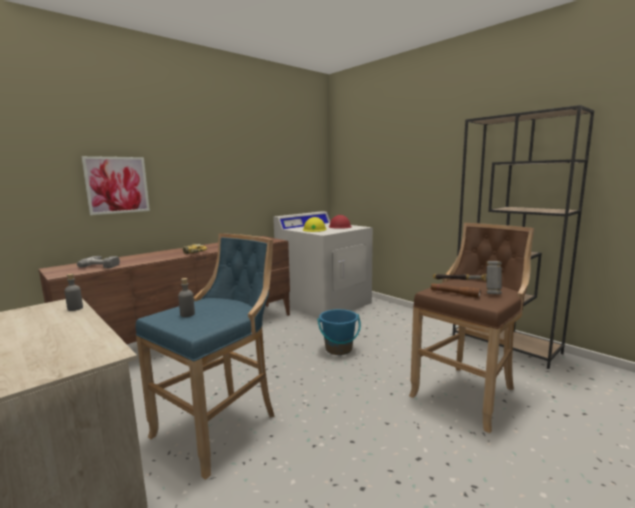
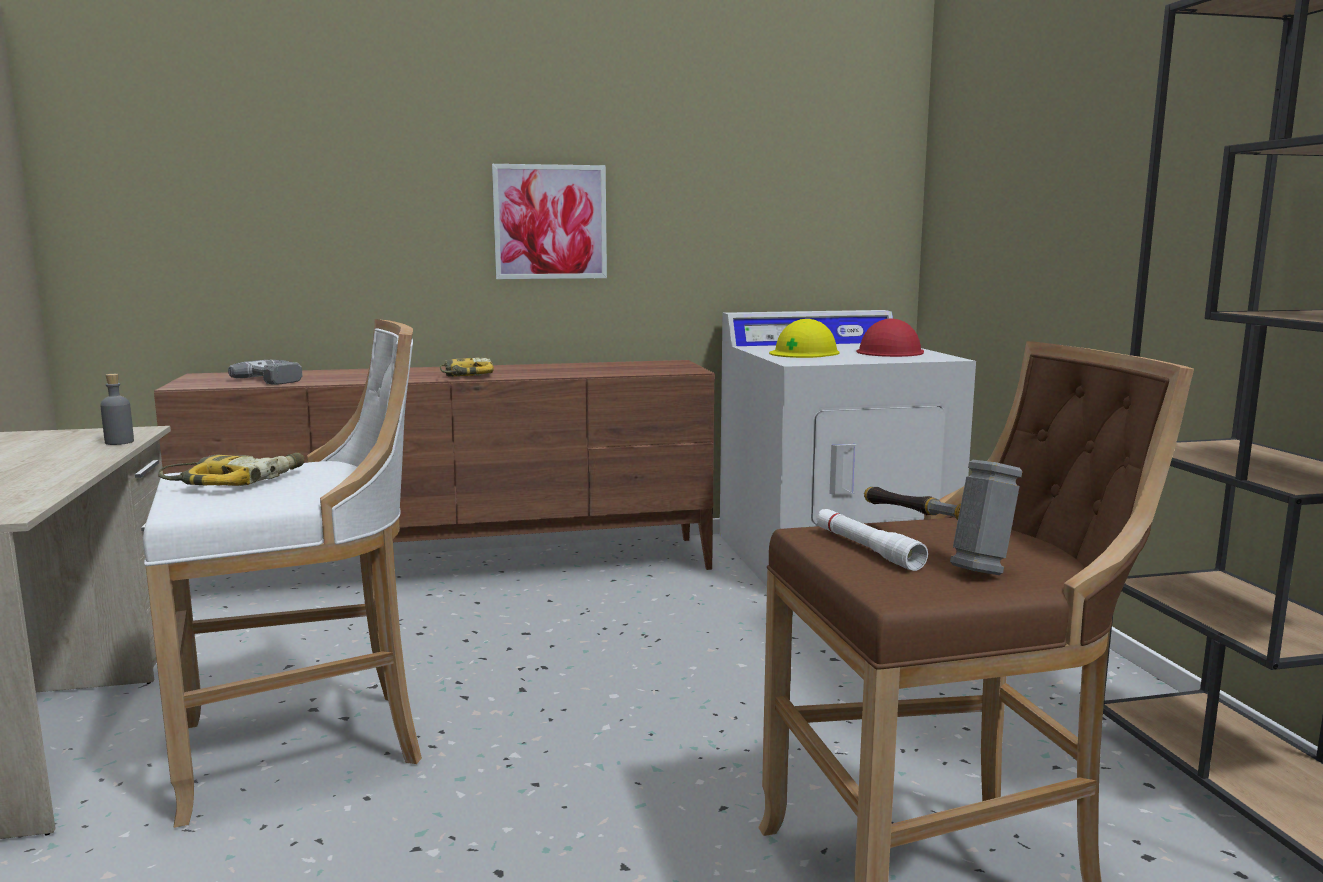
camera: 30 degrees right, 0 degrees up
picture [81,156,150,215] -> picture moved to [492,164,607,279]
blue stool [135,233,275,480] -> white stool [143,319,422,828]
grey bottle [178,278,195,317] -> power drill [158,453,304,486]
blue bucket [317,309,361,355] -> none
brown flashlight [431,283,480,298] -> white flashlight [816,509,928,571]

